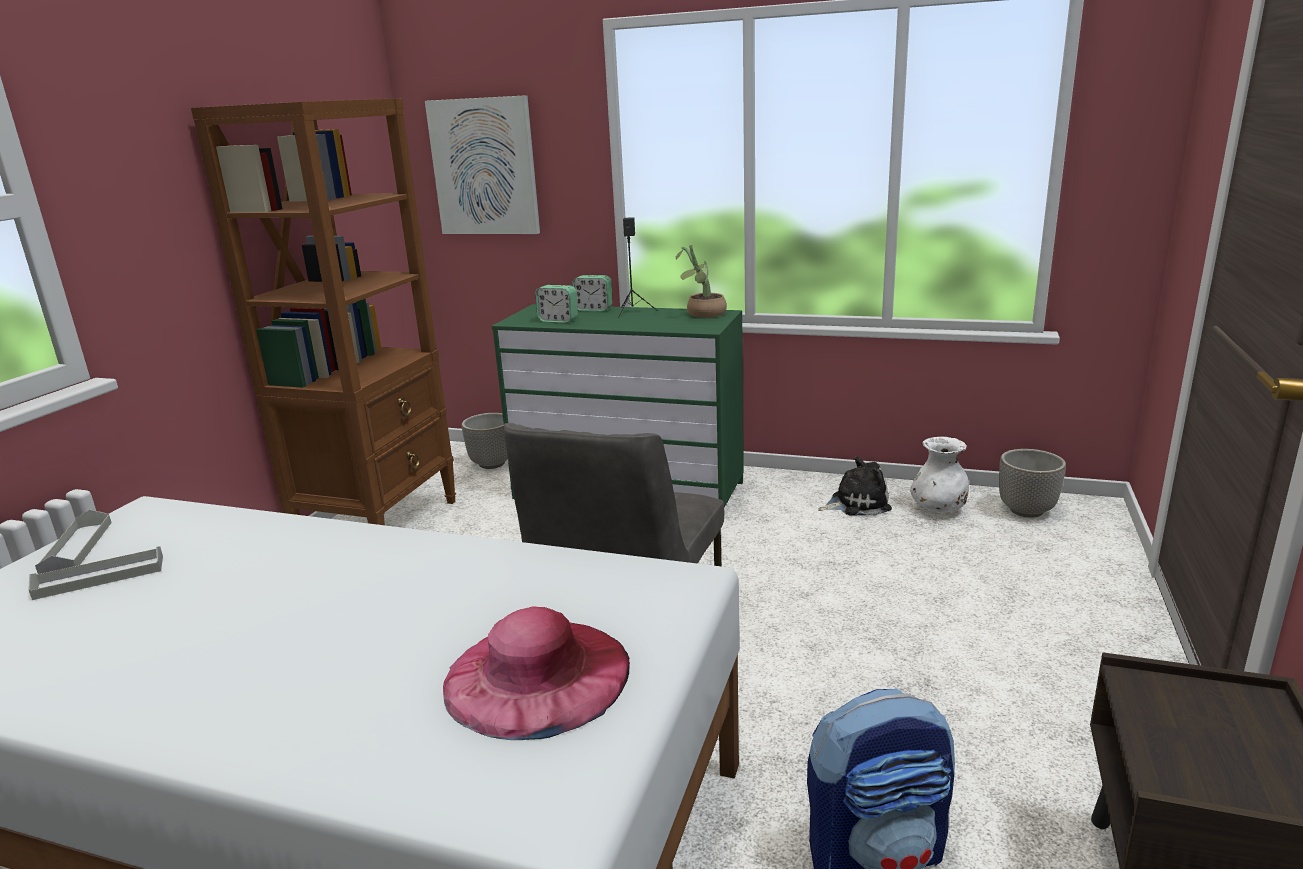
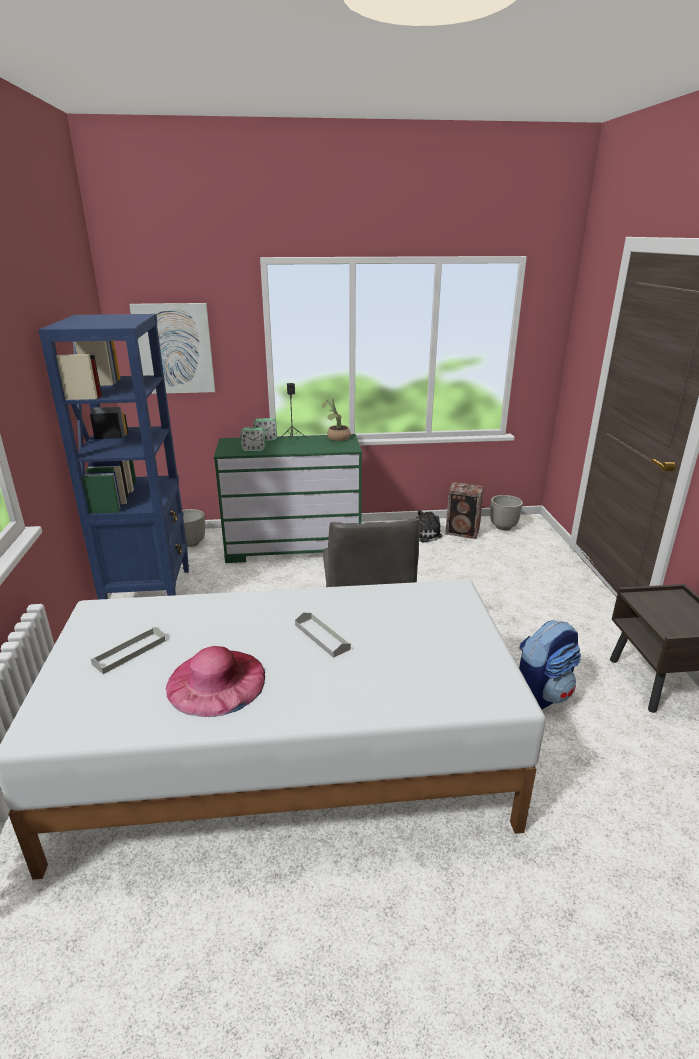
camera: 25 degrees left, 5 degrees up
grey tray [35,510,112,574] -> grey tray moved to [295,613,351,658]
brown bookcase [191,98,456,525] -> blue bookcase [38,314,189,600]
pink hat [443,606,630,740] -> pink hat moved to [166,646,265,717]
white vase [910,437,969,513] -> speaker [445,482,484,539]

